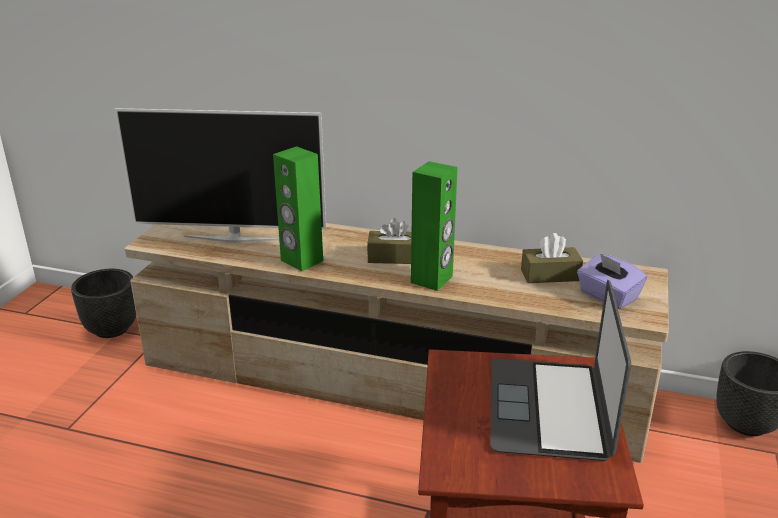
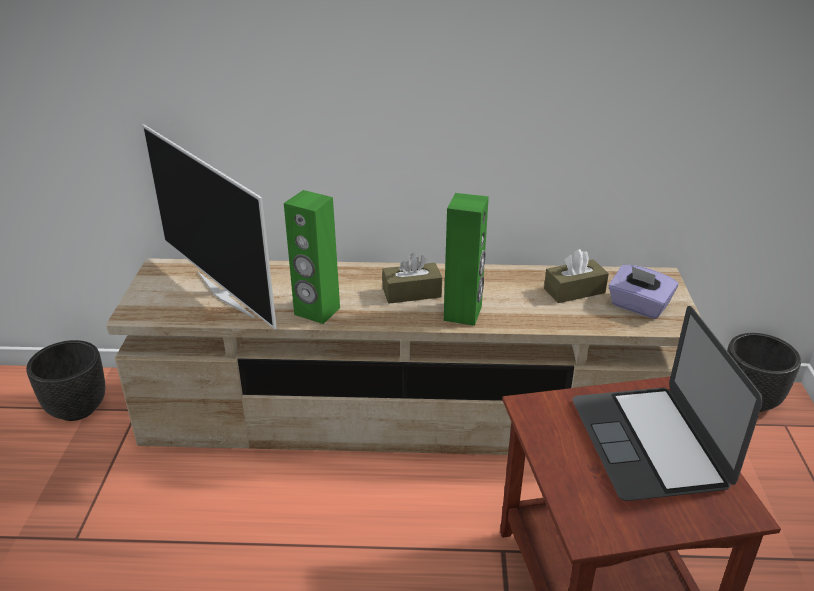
camera: 15 degrees left, 5 degrees up
television [114,108,326,242] -> television turned 60 degrees clockwise [142,124,277,329]

